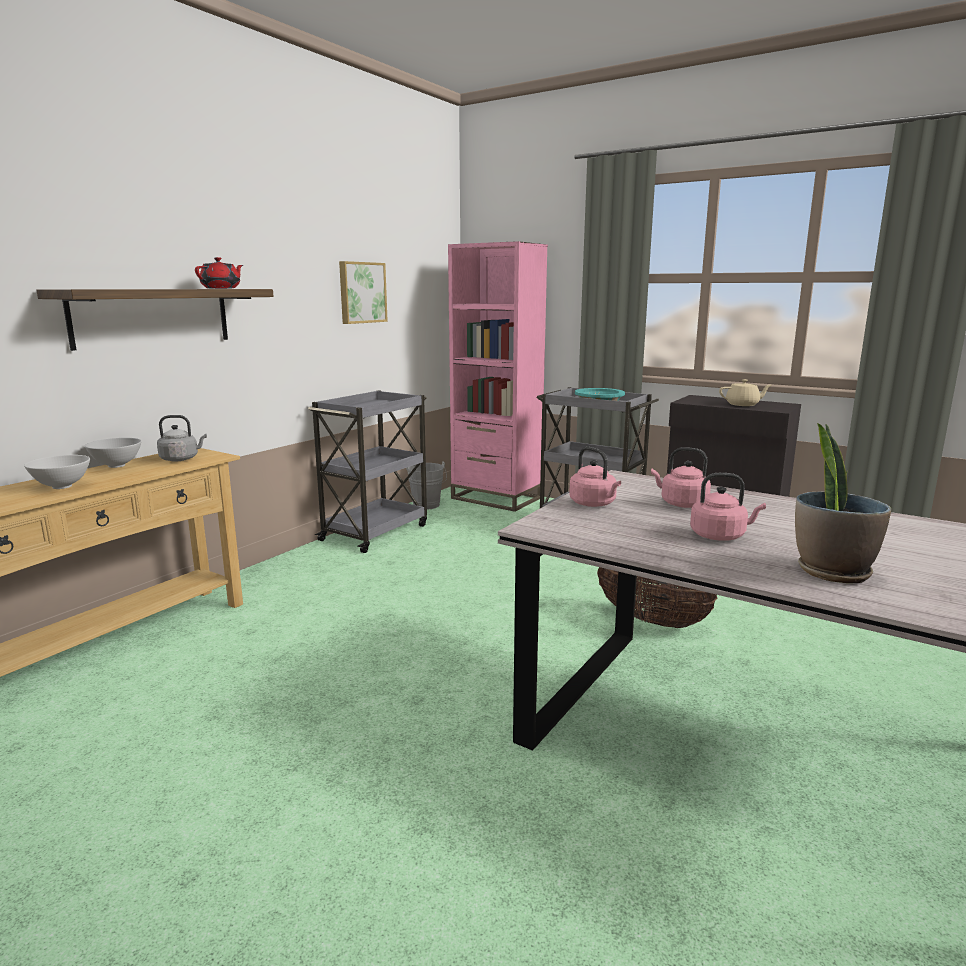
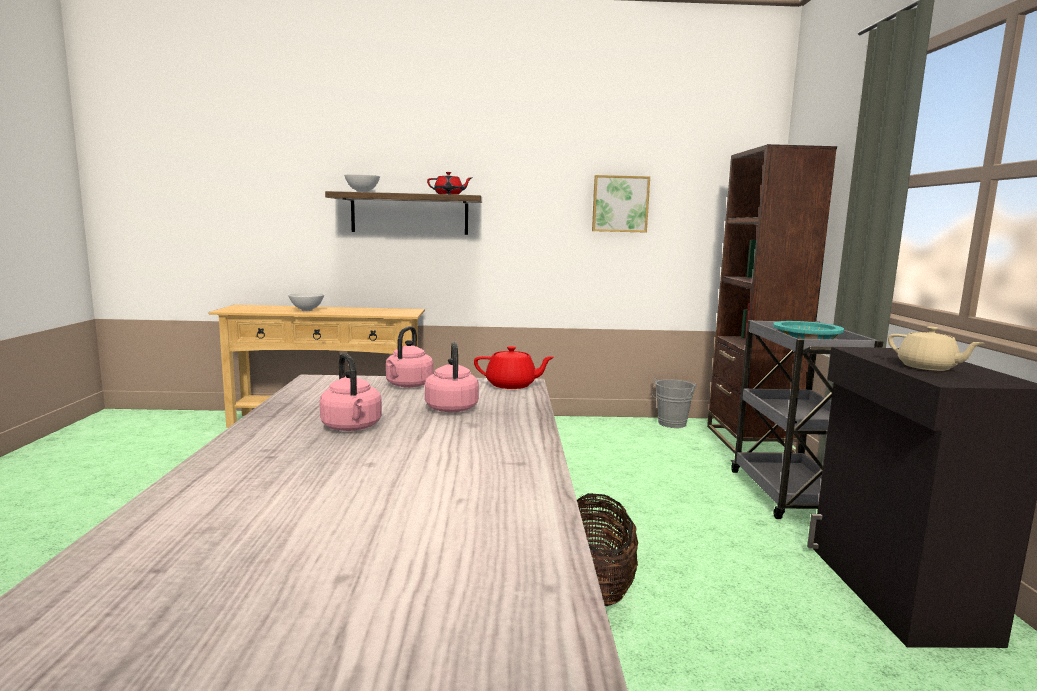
camera: 55 degrees right, 5 degrees down
white bowl [85,438,142,468] -> white bowl moved to [344,174,380,192]
grey kettle [157,415,207,462] -> none
grey cart [308,390,427,553] -> none
pink bookcase [448,241,548,512] -> brown bookcase [707,144,837,454]
potted plant [795,423,891,583] -> none
none -> red teapot [474,346,554,389]

